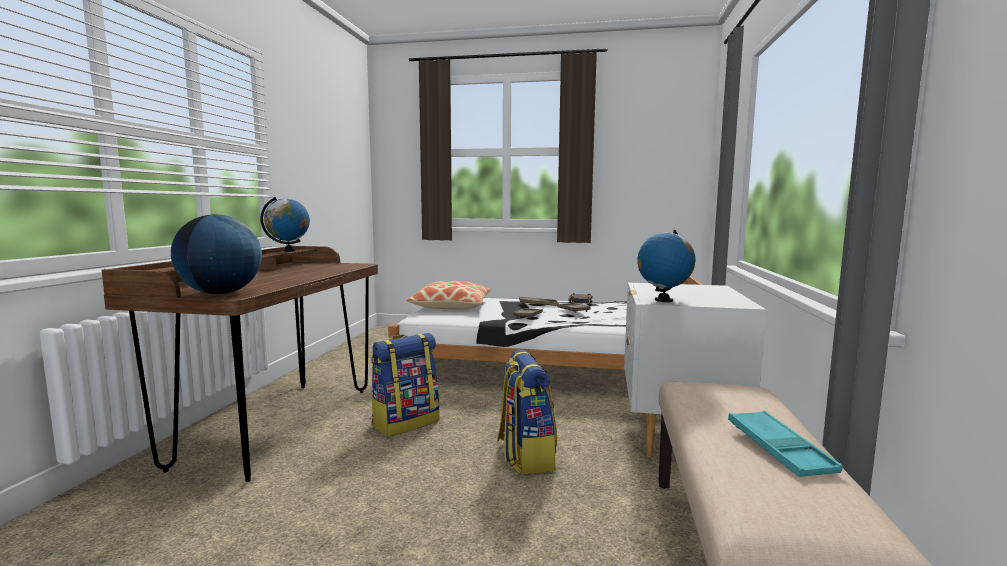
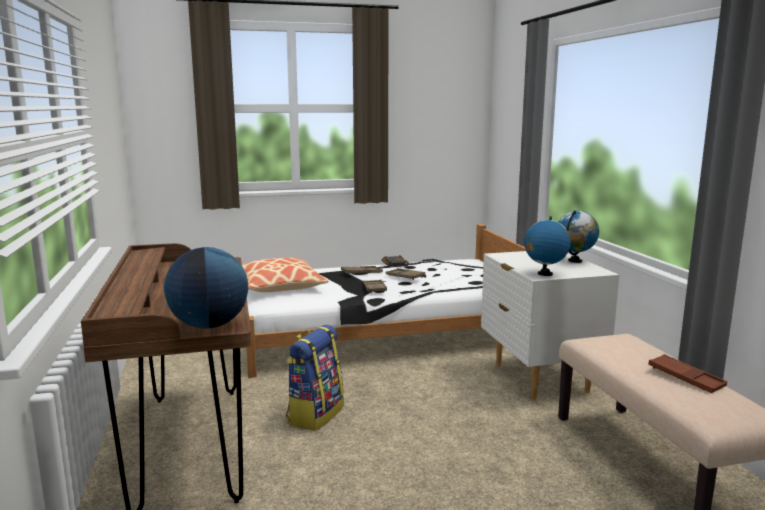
camera: 25 degrees left, 5 degrees up
globe [260,197,310,252] -> globe moved to [559,210,599,263]
backpack [497,349,557,474] -> none
turquoise tray [728,411,843,477] -> brown tray [648,354,727,393]

